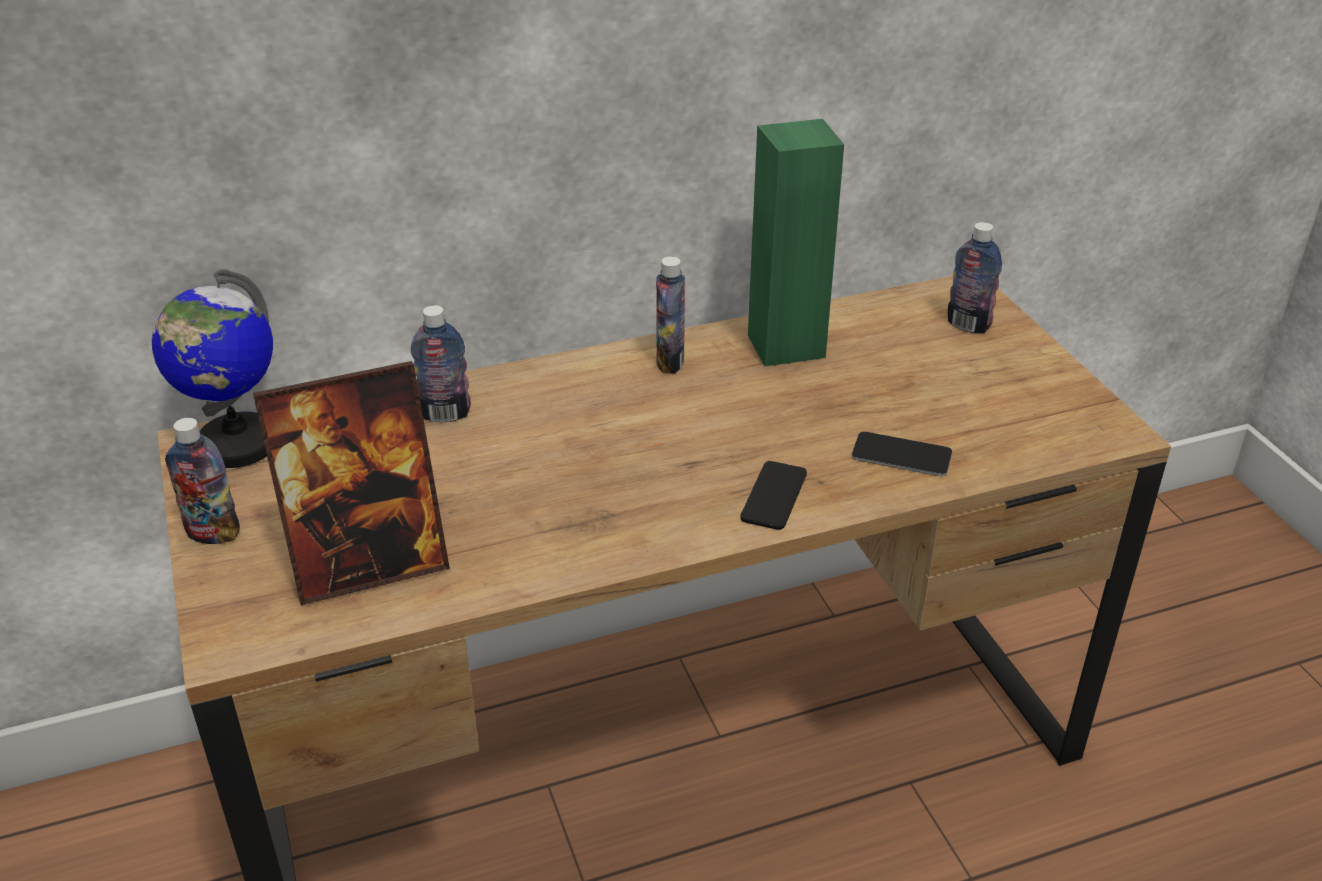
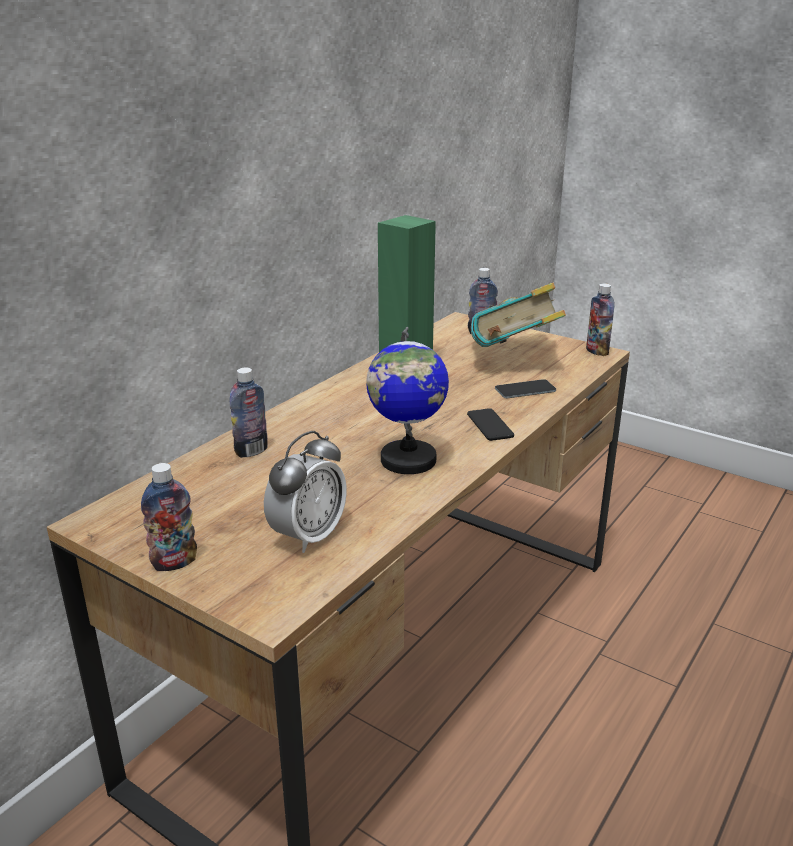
camera: 35 degrees left, 10 degrees down
globe [152,269,273,468] -> globe moved to [366,327,449,474]
picture frame [253,361,450,605] -> alarm clock [264,431,347,553]
bottle [656,257,685,373] -> bottle moved to [586,283,615,356]
none -> book [471,283,566,347]

